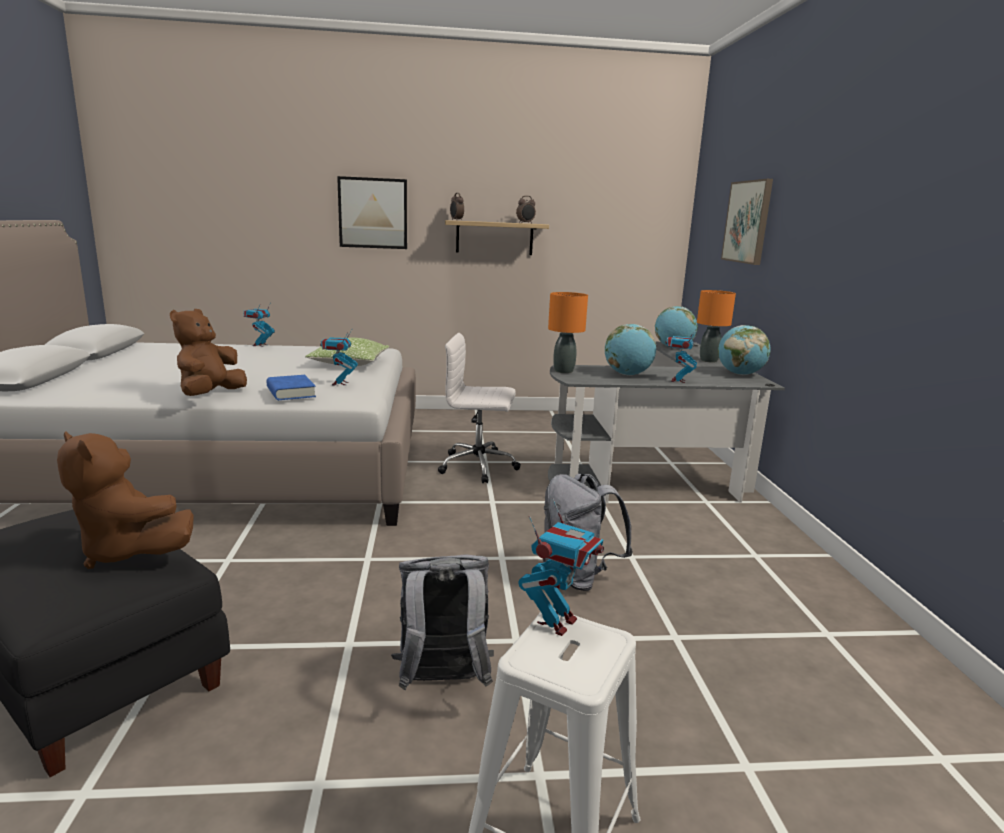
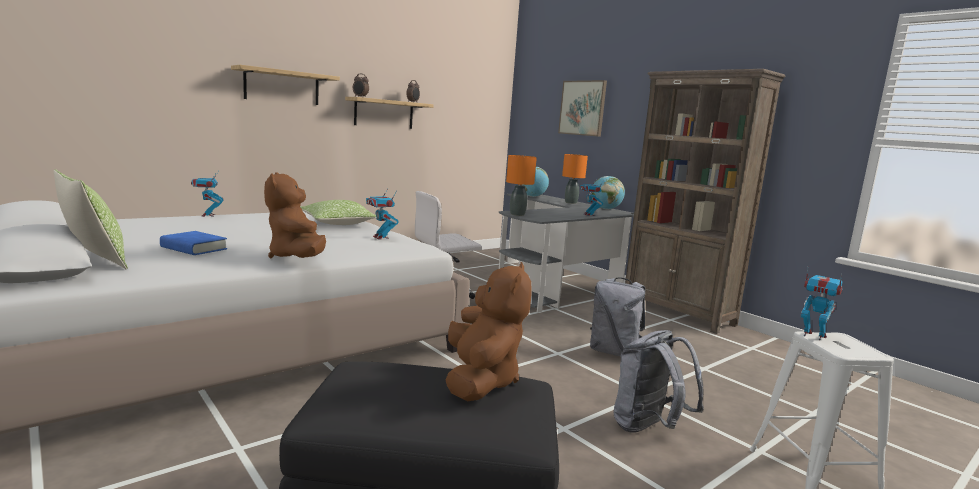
camera: 35 degrees left, 5 degrees down
brown plush toy [57,431,194,569] -> brown plush toy turned 90 degrees counterclockwise [446,262,532,401]
blue book [267,375,316,400] -> blue book moved to [160,231,227,255]
picture [337,176,407,249] -> shelf [231,65,340,105]
toy robot [518,499,604,636] -> toy robot turned 45 degrees counterclockwise [801,267,843,340]
globe [605,324,656,376] -> none
none -> pillow [53,169,128,270]
none -> brown bookcase [625,69,786,334]

